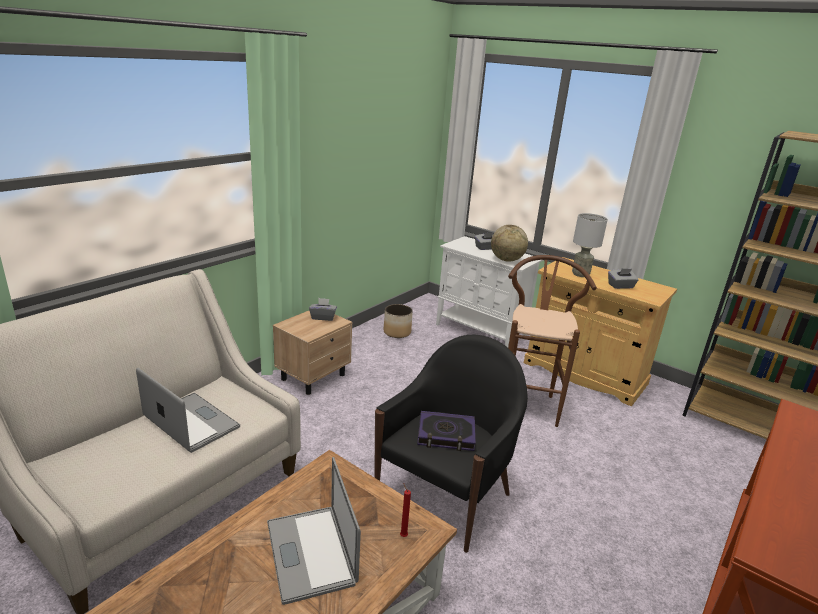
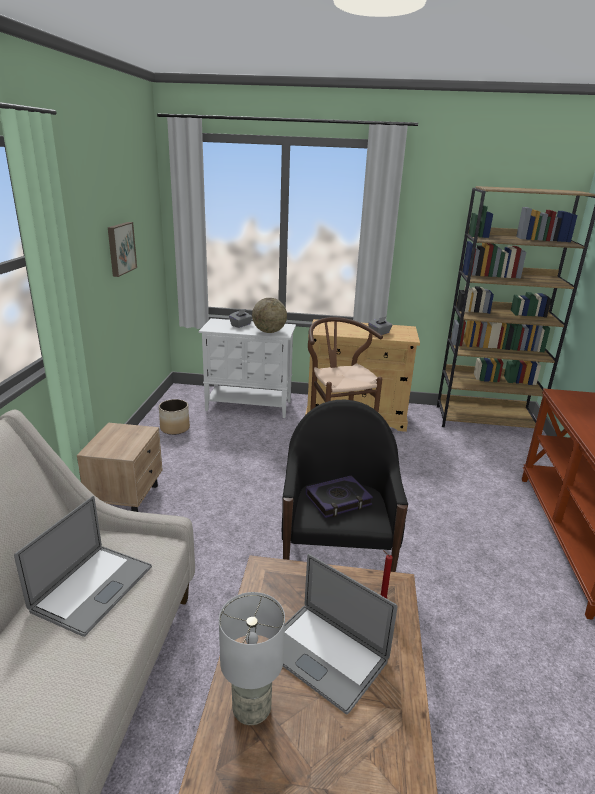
camera: 30 degrees left, 0 degrees up
laptop [136,368,240,453] -> laptop turned 105 degrees clockwise [14,496,152,637]
grey tissue box [309,298,337,321] -> none
grey table lamp [572,213,608,277] -> grey table lamp moved to [219,592,285,725]
none -> picture [108,222,137,277]

